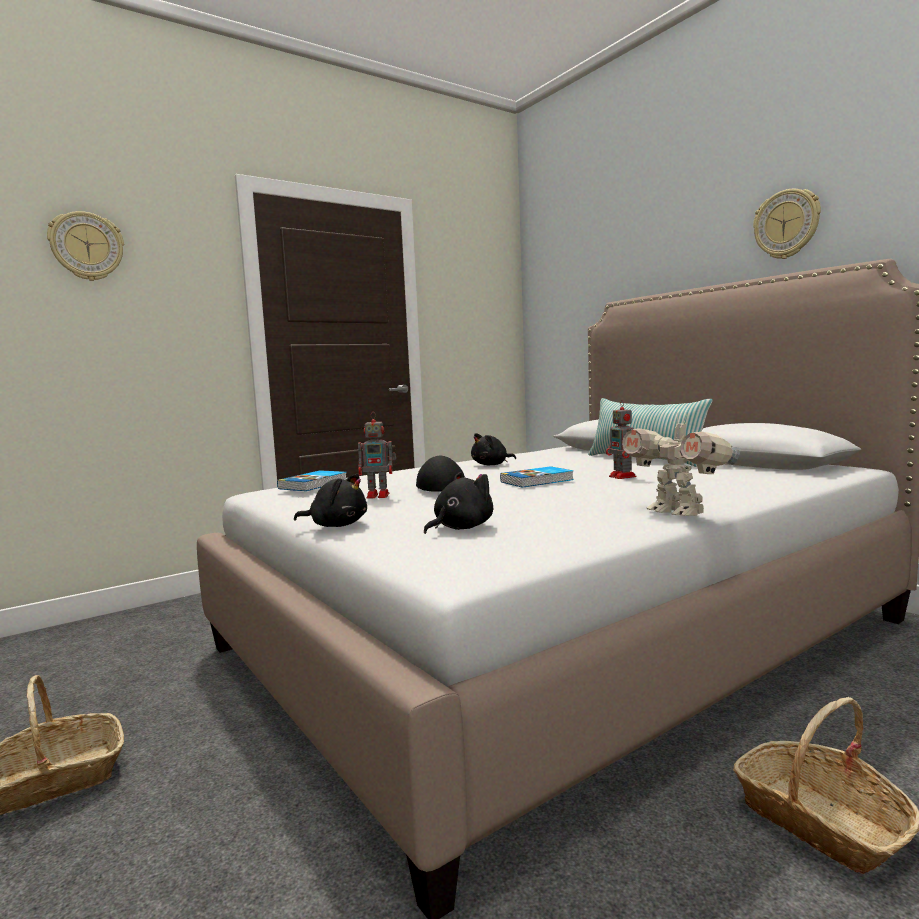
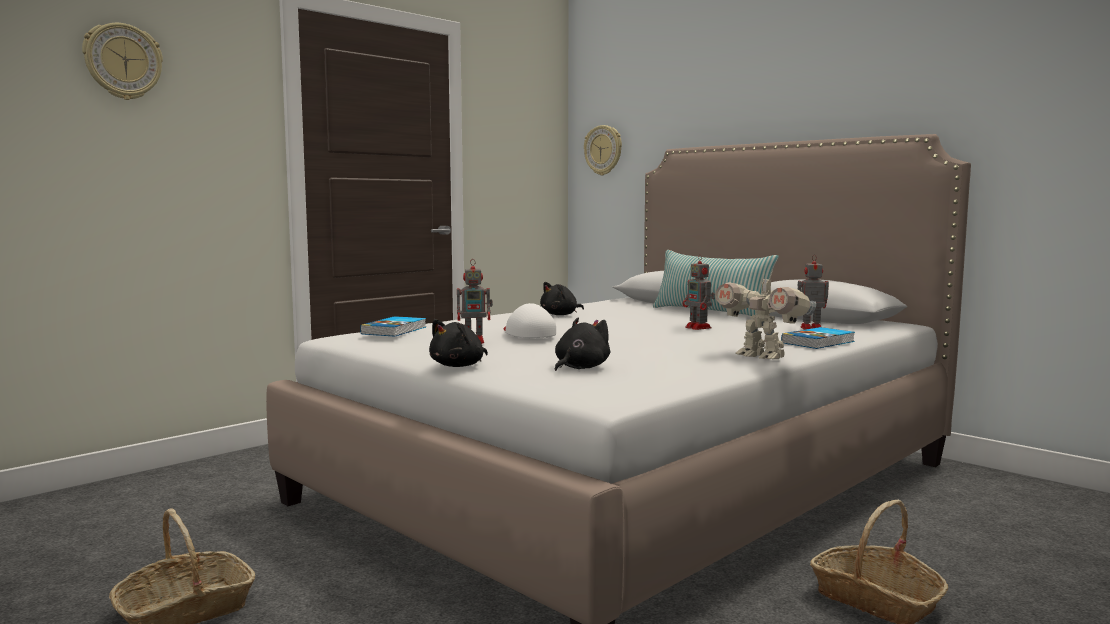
camera: 10 degrees left, 0 degrees up
black plush toy [294,474,367,527] -> black plush toy turned 120 degrees clockwise [429,319,488,367]
black cap [416,456,465,491] -> white cap [504,303,556,338]
book [500,466,574,488] -> book moved to [781,327,855,349]
wall clock [753,189,821,259] -> wall clock moved to [584,125,622,175]
none -> toy robot [798,255,829,330]

